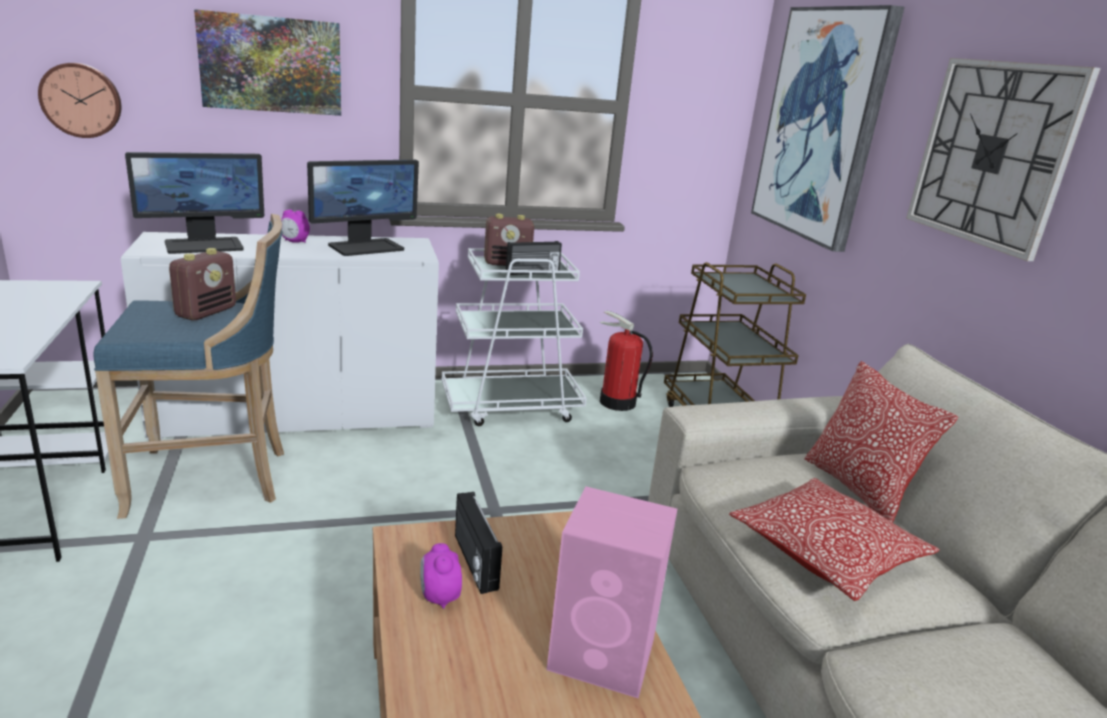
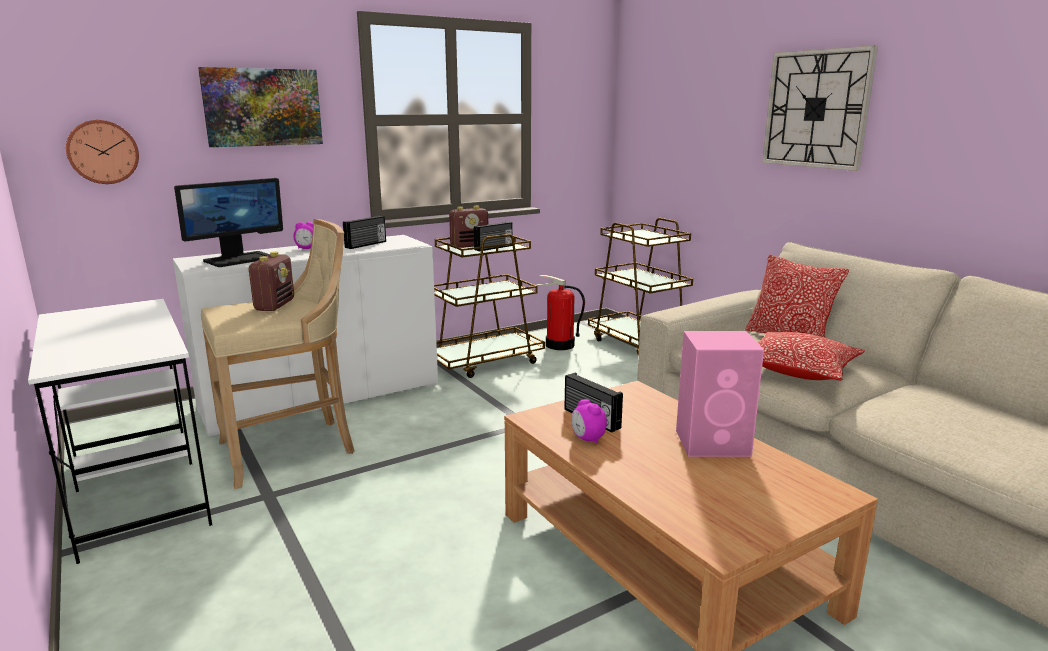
camera: 15 degrees left, 5 degrees down
blue stool [93,214,284,519] -> beige stool [201,219,355,489]
monitor [307,160,419,256] -> radio [343,216,386,249]
white cart [442,240,587,426] -> brown cart [434,234,545,378]
picture [751,5,905,252] -> none

